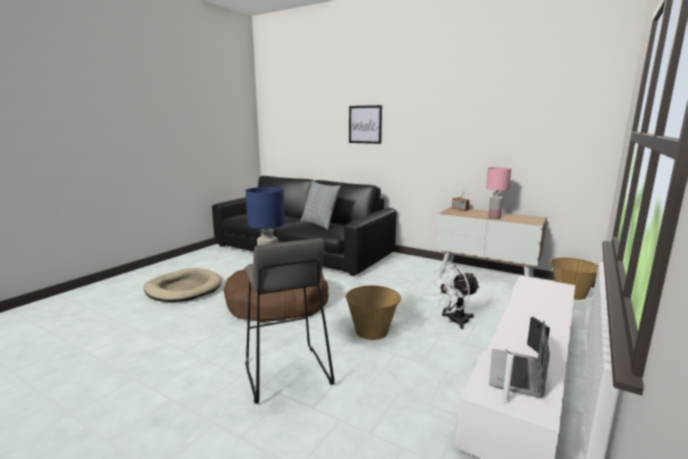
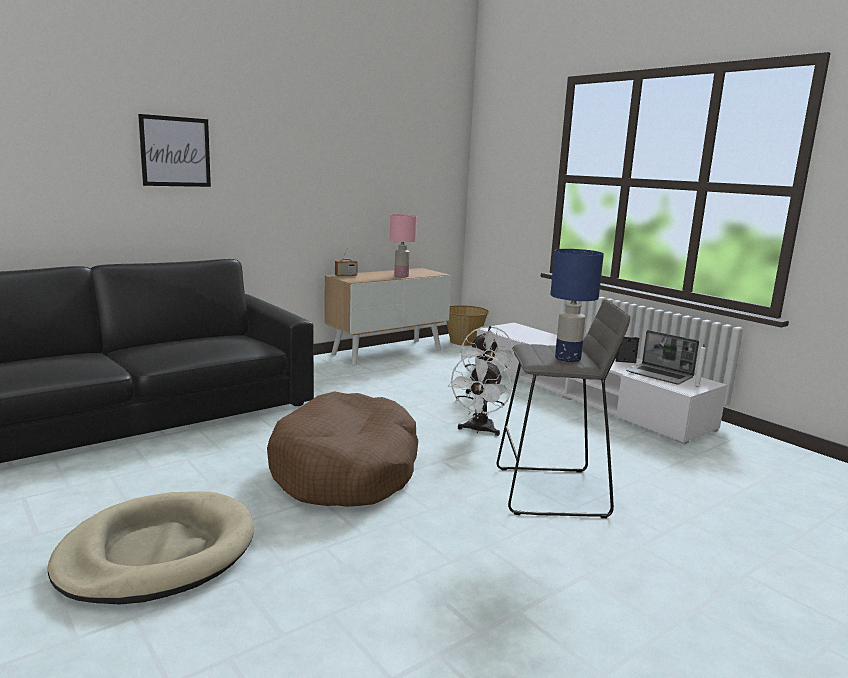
camera: 70 degrees left, 0 degrees up
pillow [301,181,341,230] -> none
basket [346,286,401,340] -> white fan [448,354,512,436]

